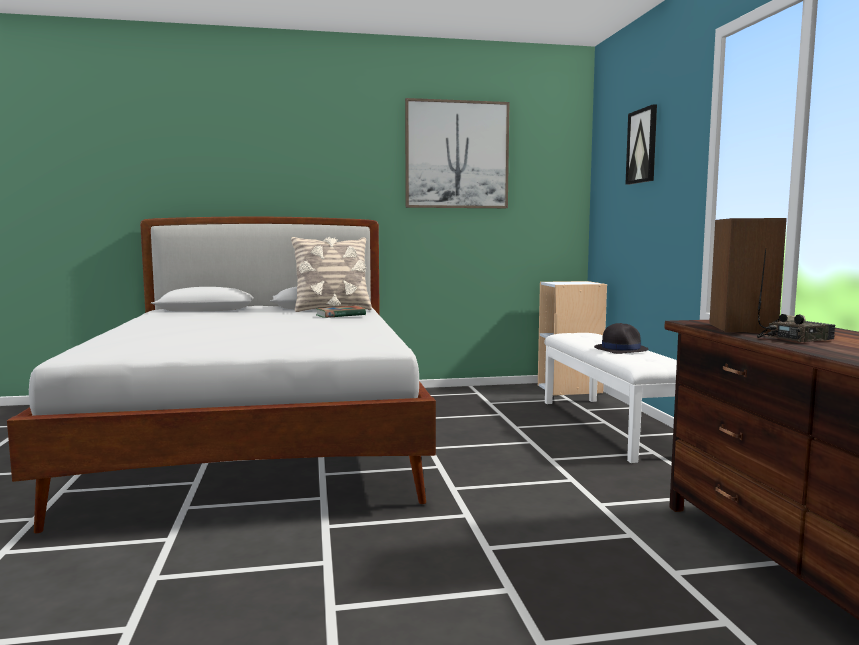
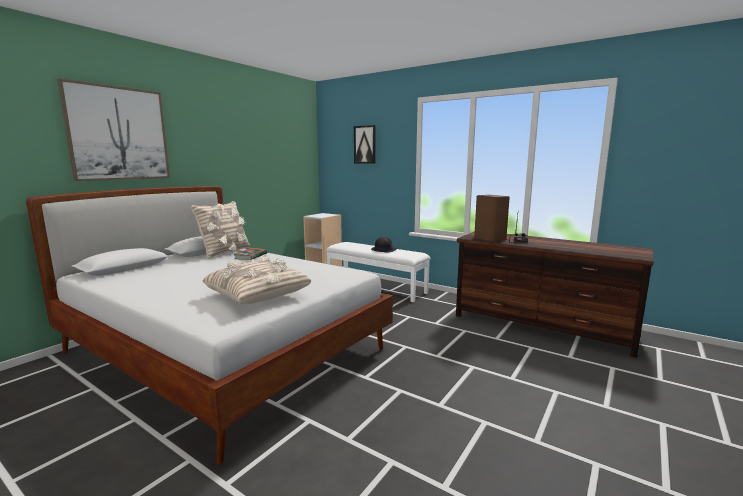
camera: 45 degrees left, 5 degrees up
picture [405,98,510,208] -> picture moved to [57,78,170,181]
none -> beige pillow [203,255,311,304]

